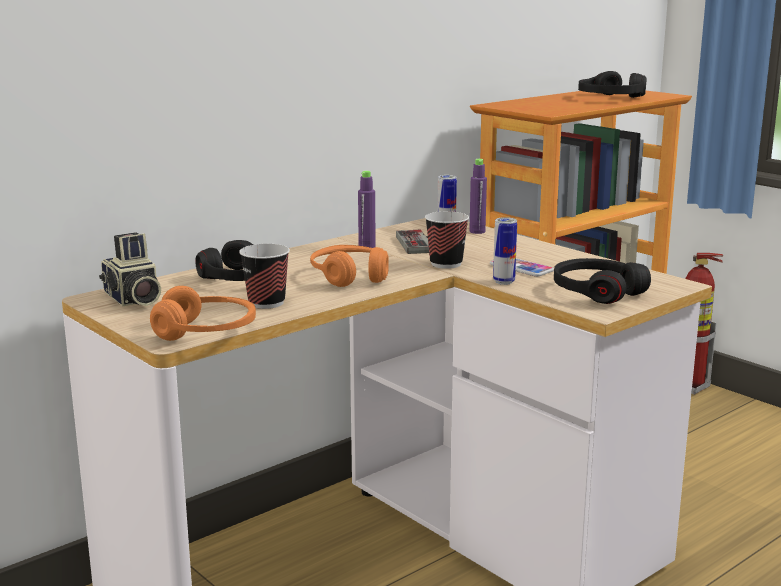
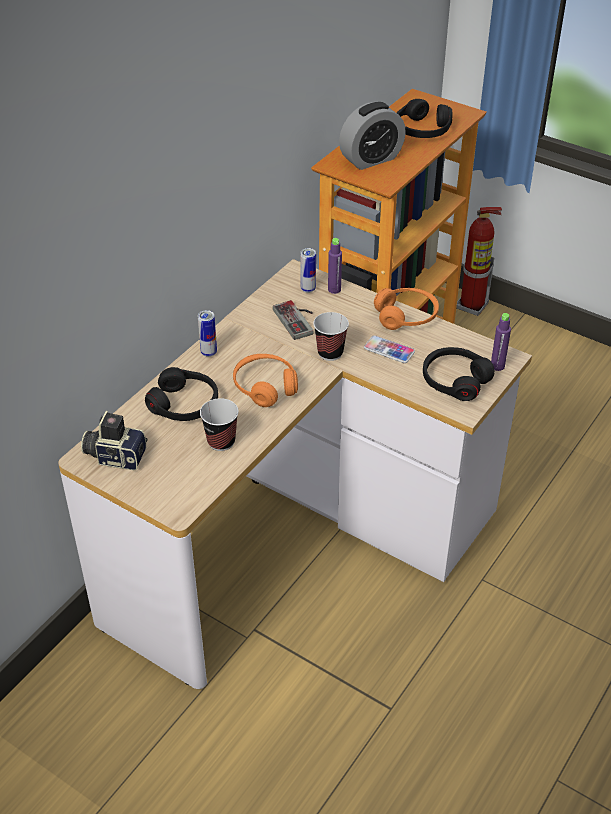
camera: 15 degrees left, 25 degrees up
camera [99,232,161,306] -> camera turned 150 degrees clockwise [81,411,147,470]
orange headphones [150,286,256,341] -> orange headphones moved to [374,288,439,330]
purple bottle [358,171,376,248] -> purple bottle moved to [491,313,511,371]
can [493,217,517,285] -> can moved to [198,310,217,357]
none -> alarm clock [339,102,406,170]

